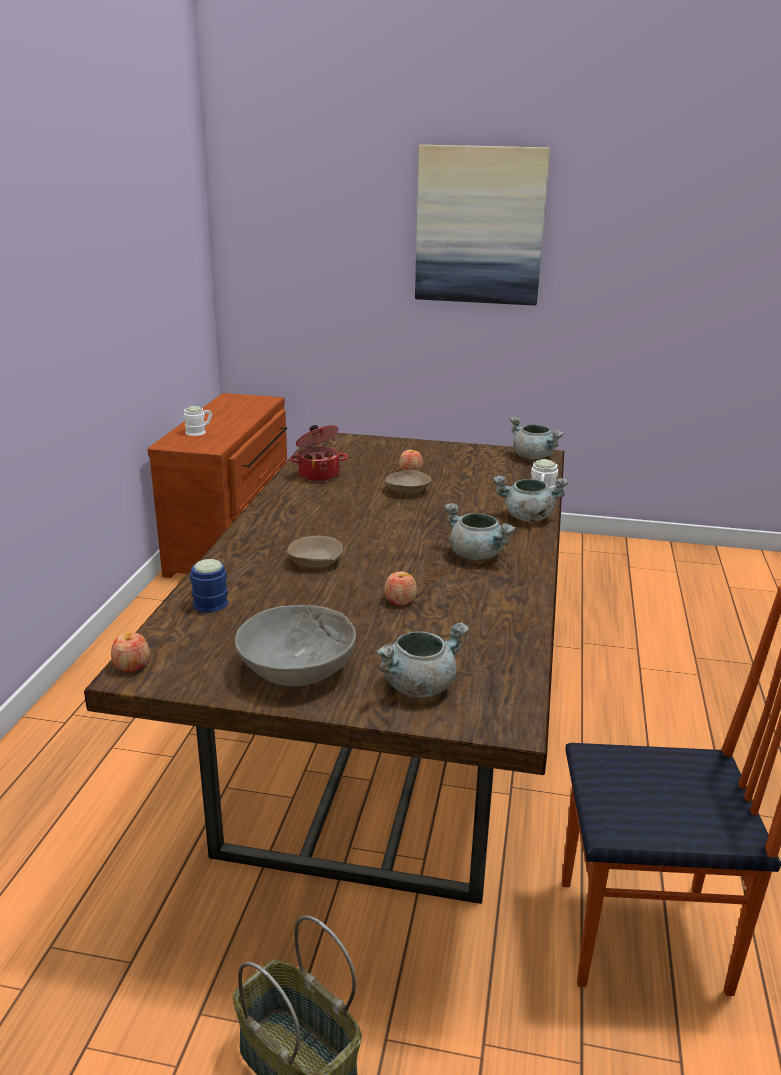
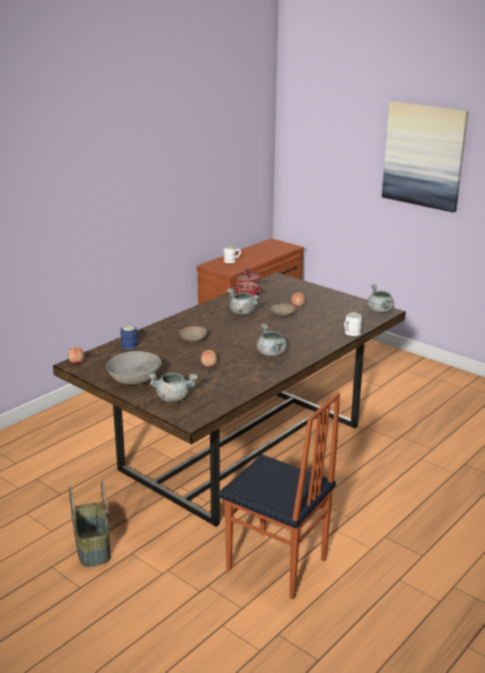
camera: 30 degrees right, 0 degrees up
grey cooking pot [493,475,568,522] -> grey cooking pot moved to [227,288,260,315]

